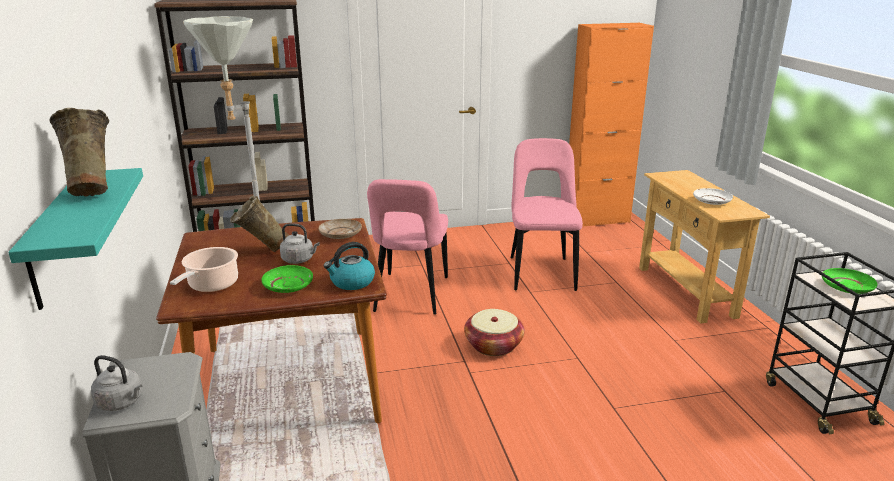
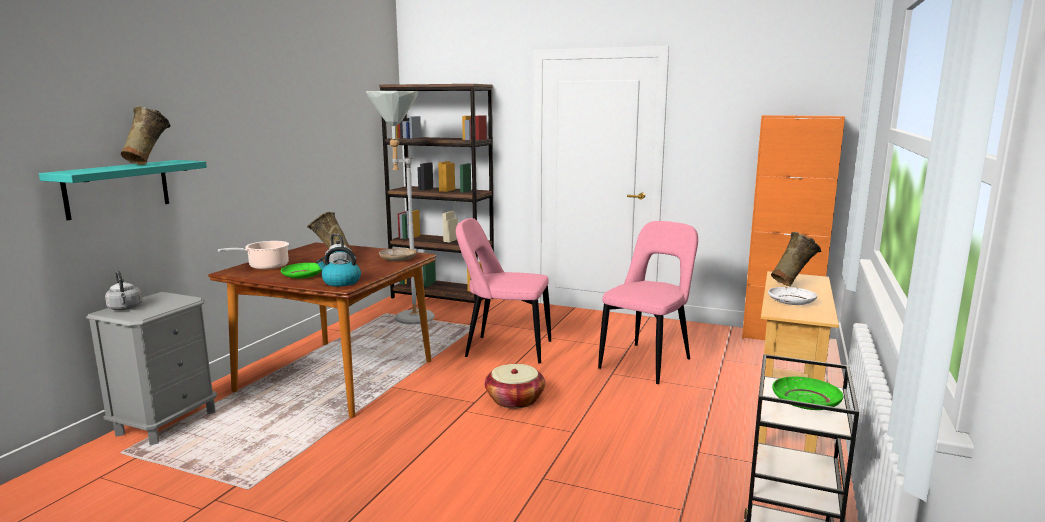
camera: 35 degrees right, 10 degrees down
pink chair [367,179,448,315] -> pink chair turned 60 degrees clockwise [456,218,551,364]
none -> beige vase [771,232,822,286]

